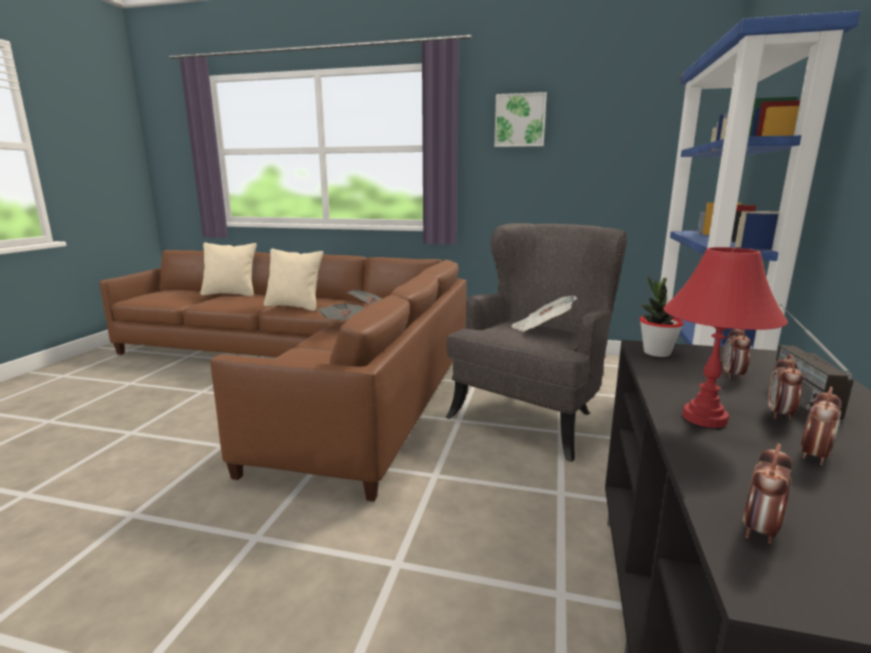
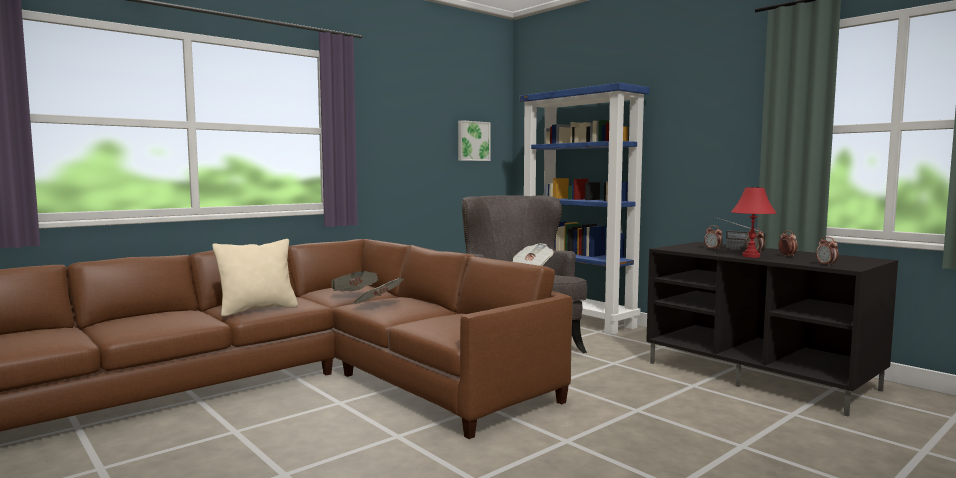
camera: 55 degrees left, 10 degrees down
beige pillow [200,242,257,296] -> none
picture [494,92,547,147] -> picture moved to [458,120,491,161]
potted plant [640,276,684,357] -> none

